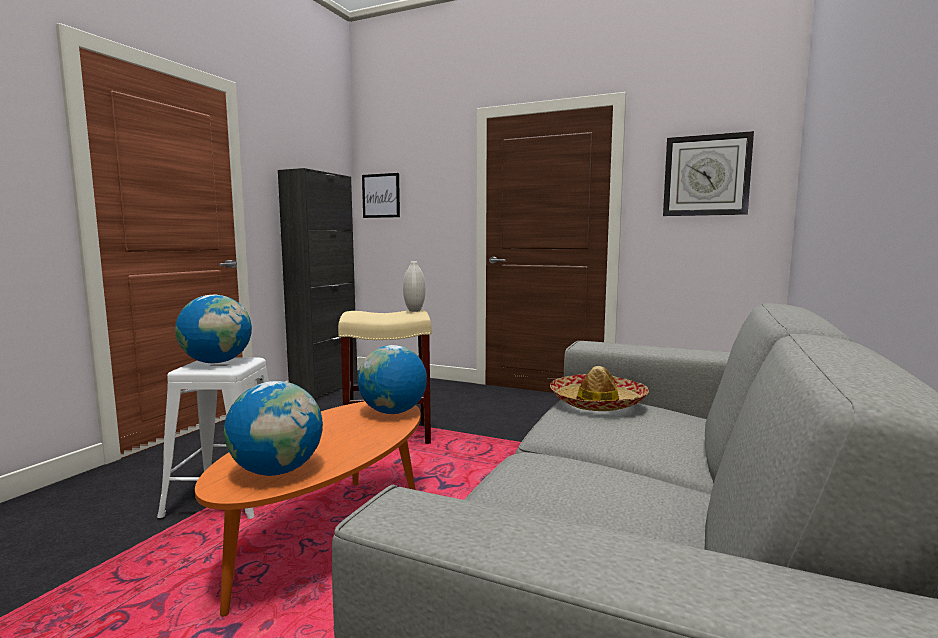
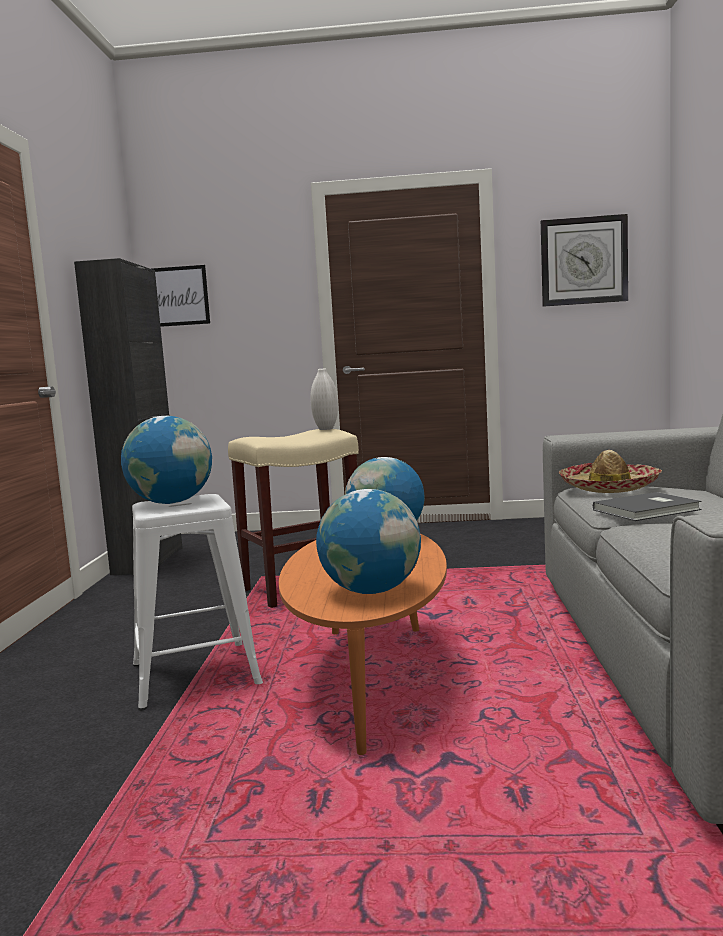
camera: 20 degrees left, 0 degrees up
none -> grey book [593,492,702,521]

